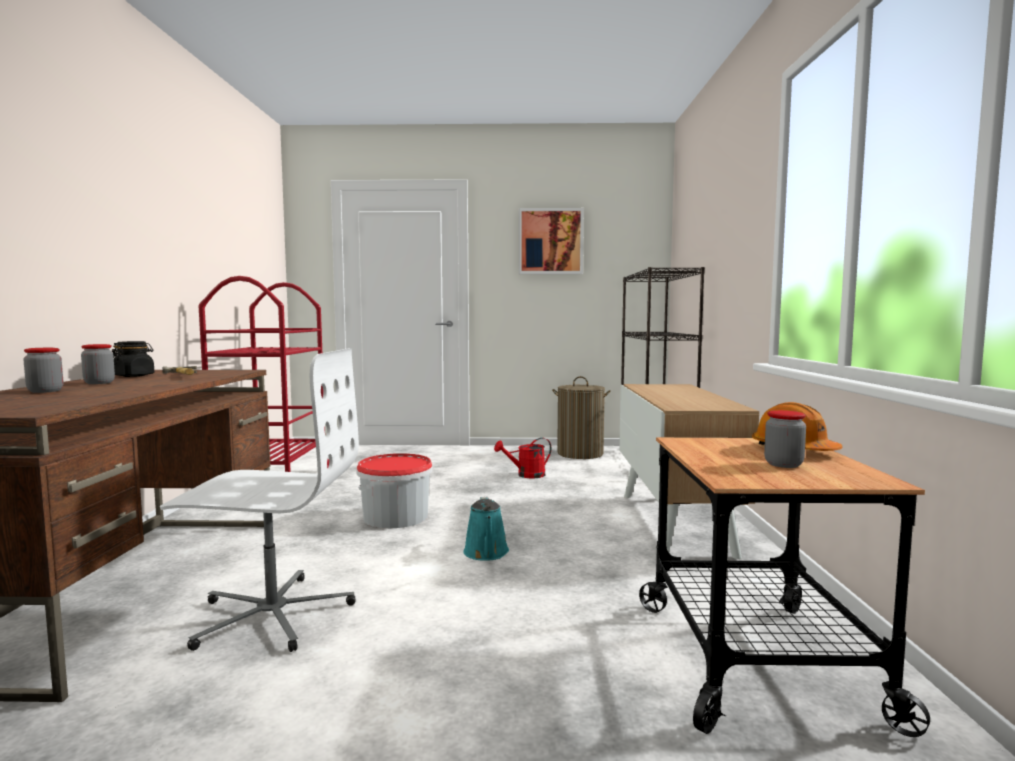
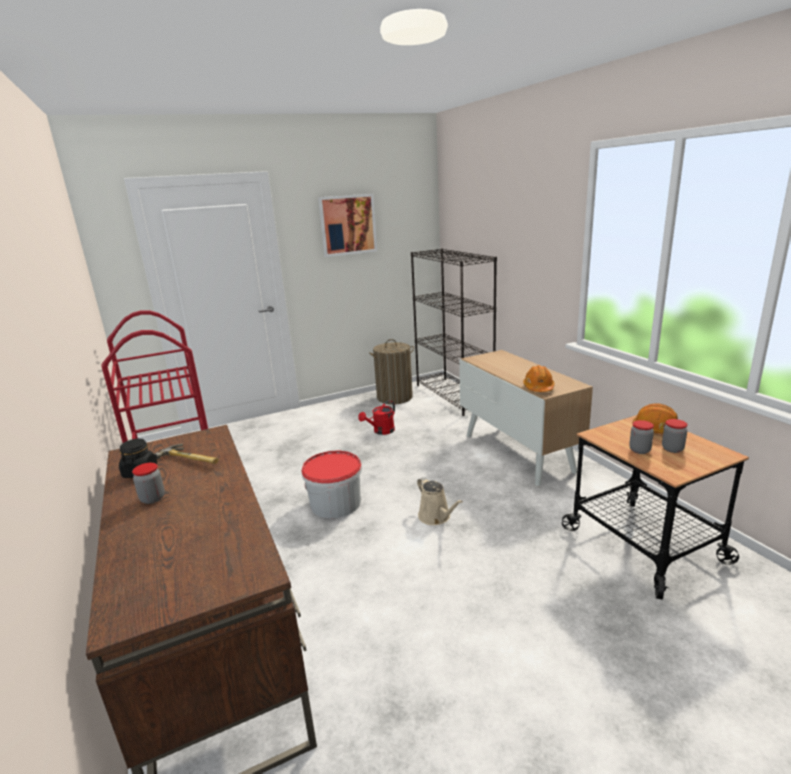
camera: 25 degrees left, 15 degrees up
jar [23,348,63,393] -> jar moved to [629,420,654,454]
white office chair [160,348,359,652] -> none
turquoise watering can [463,497,509,561] -> beige watering can [417,477,463,525]
none -> orange hard hat [523,365,555,392]

